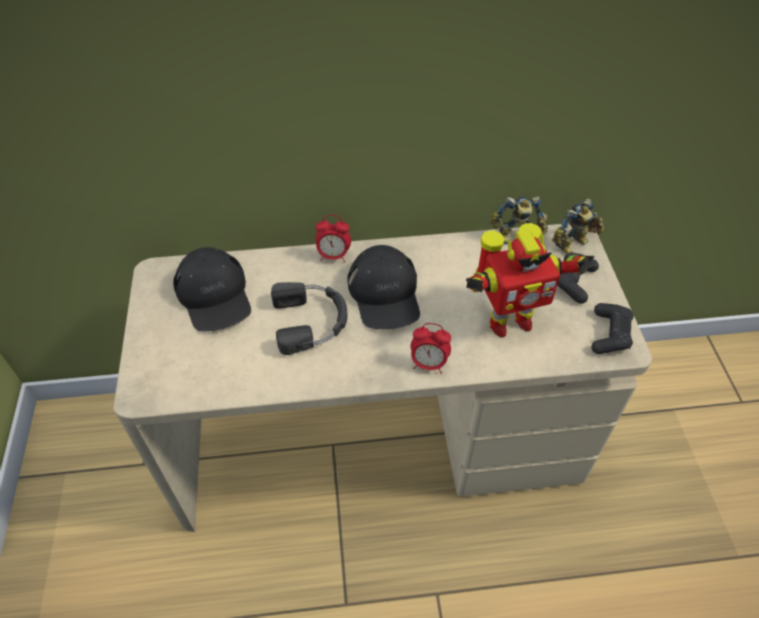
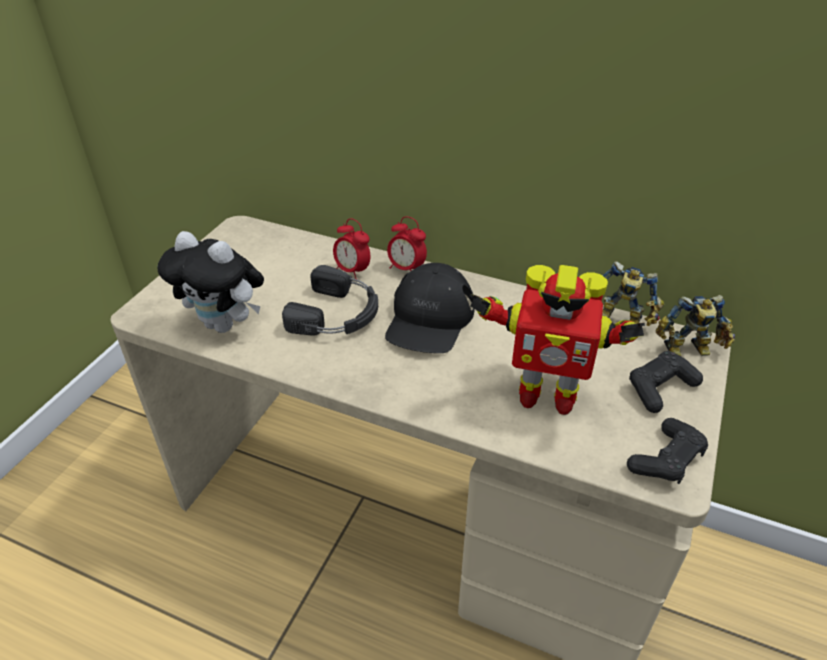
camera: 30 degrees right, 10 degrees down
black cap [173,247,251,332] -> none
alarm clock [411,323,451,373] -> alarm clock moved to [333,218,370,279]
none -> plush toy [158,231,264,333]

